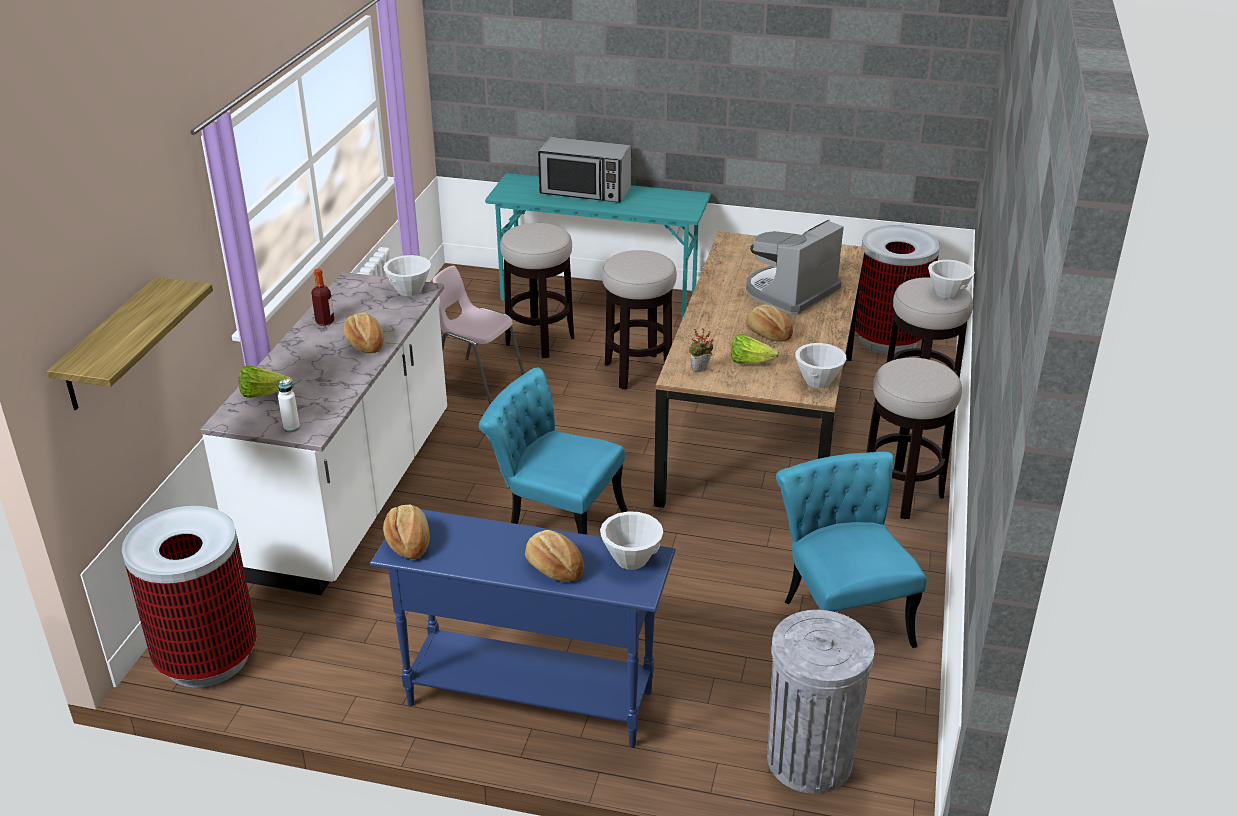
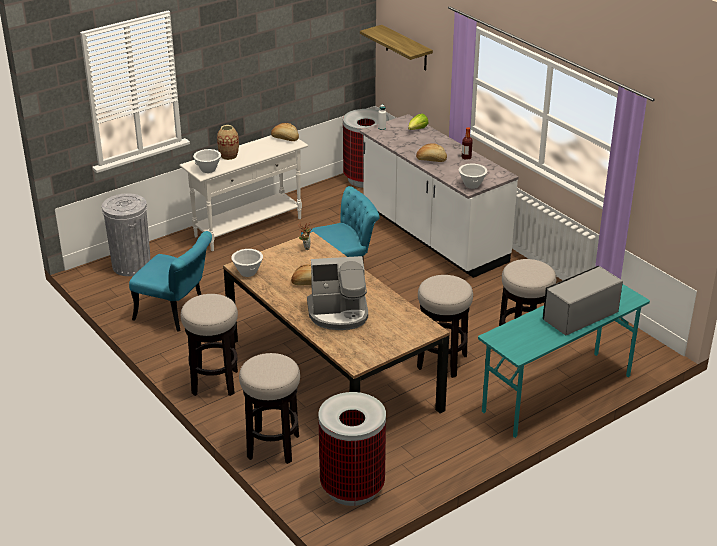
camera: 130 degrees right, 0 degrees up
blue console table [370,509,676,747] -> white console table [179,135,308,251]
pink chair [433,265,525,404] -> none
bread [525,530,584,581] -> vase [217,125,239,160]
lettuce [731,334,779,364] -> none
coffee machine [746,220,844,315] -> coffee machine turned 90 degrees clockwise [307,256,368,330]
white bowl [928,260,975,299] -> none

